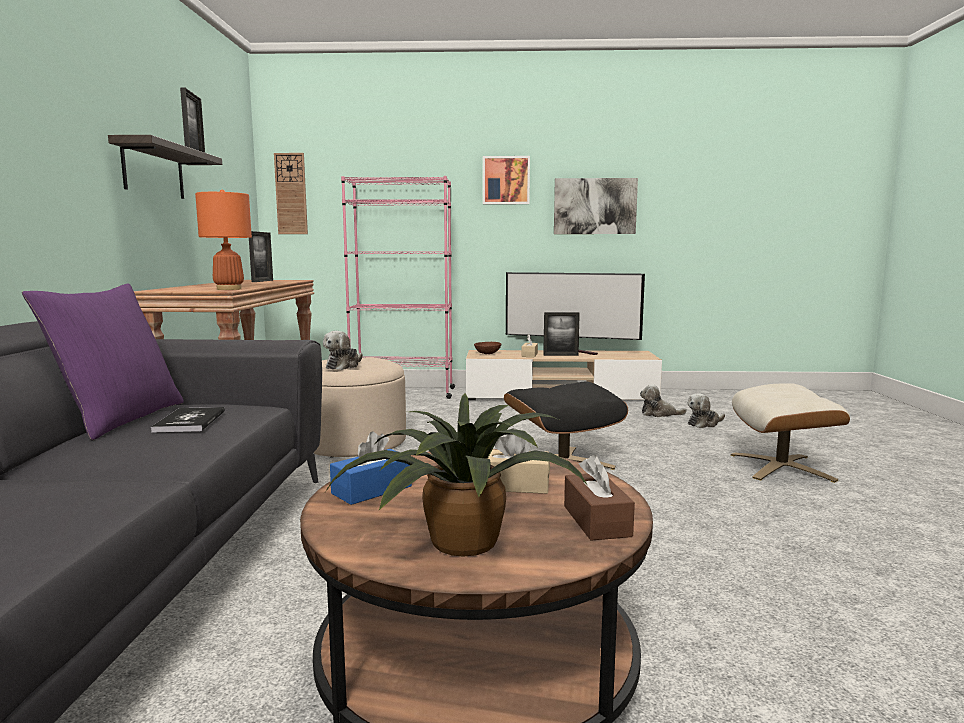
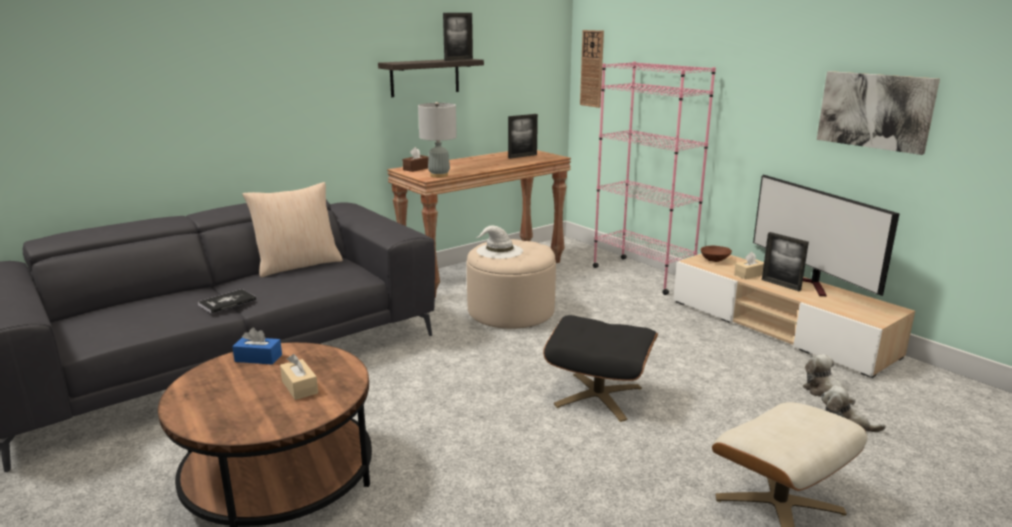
camera: 50 degrees right, 10 degrees up
purple pillow [22,284,184,440] -> beige pillow [242,182,343,278]
book [151,407,225,433] -> book moved to [198,289,257,314]
orange table lamp [195,190,252,290] -> grey table lamp [418,102,457,178]
plush toy [323,331,363,370] -> white hat [476,226,523,259]
potted plant [325,393,588,557] -> none
picture [483,156,530,204] -> none
brown tissue box [564,455,635,541] -> brown tissue box moved to [403,147,429,172]

